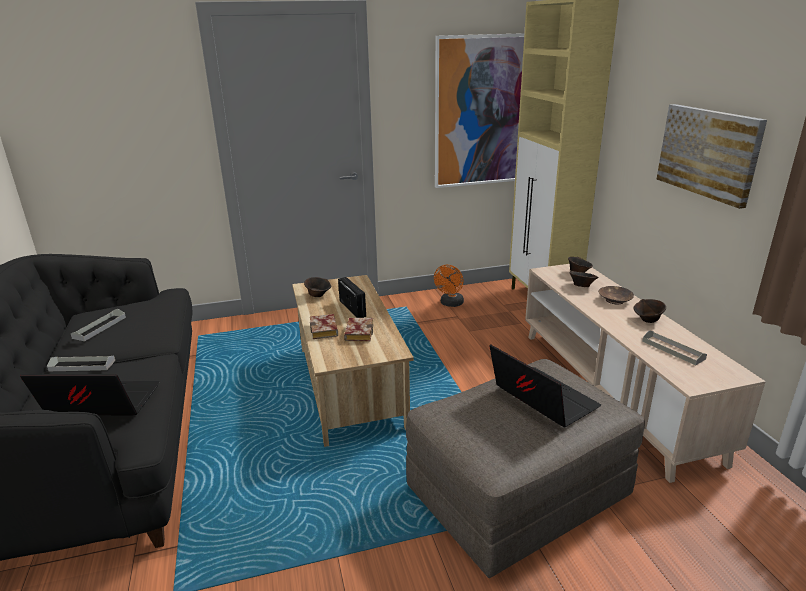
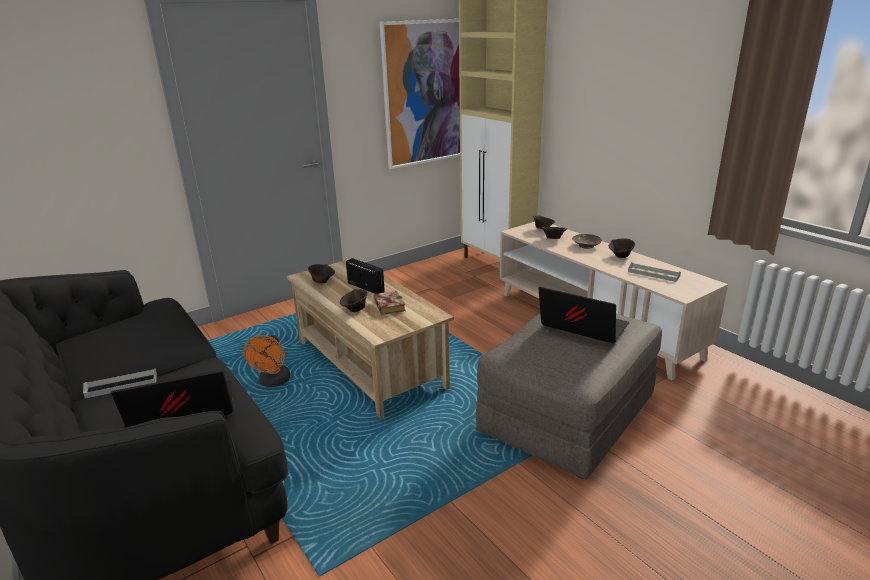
camera: 20 degrees left, 0 degrees up
grey tray [71,309,126,341] -> none
book [310,314,338,339] -> brown bowl [340,289,368,312]
orange fan [434,265,464,307] -> orange fan moved to [244,335,290,387]
picture [656,104,767,209] -> none

